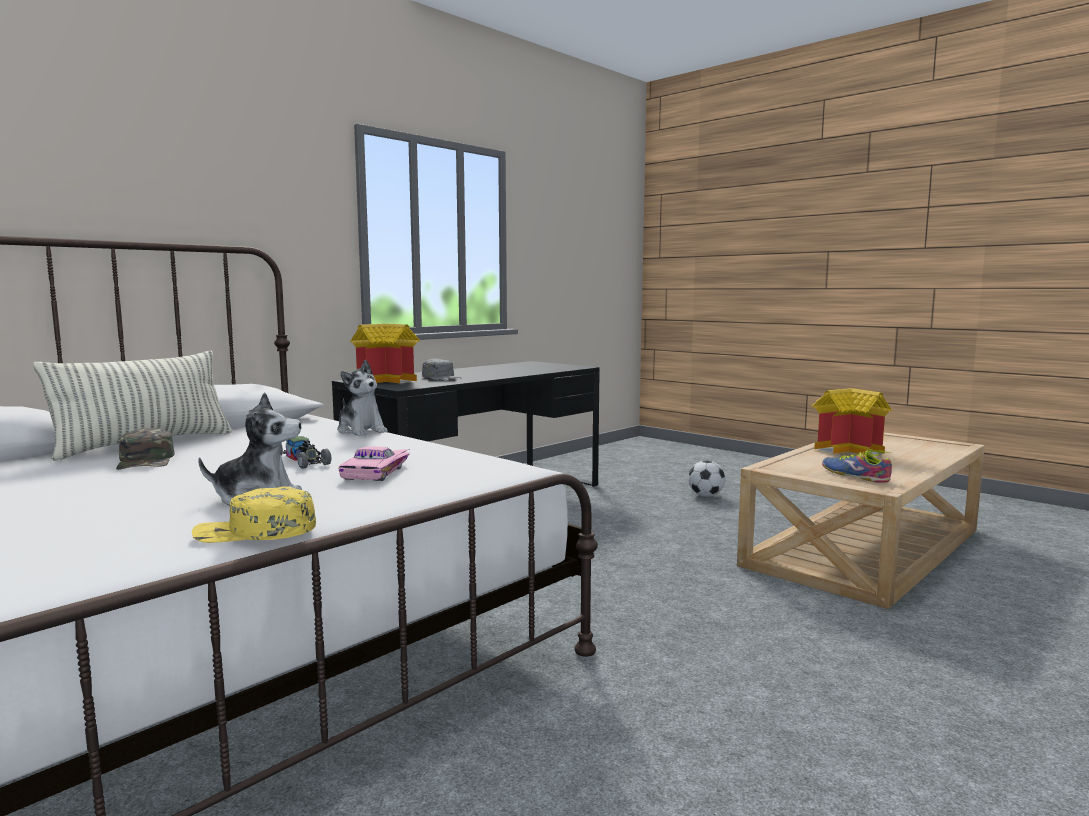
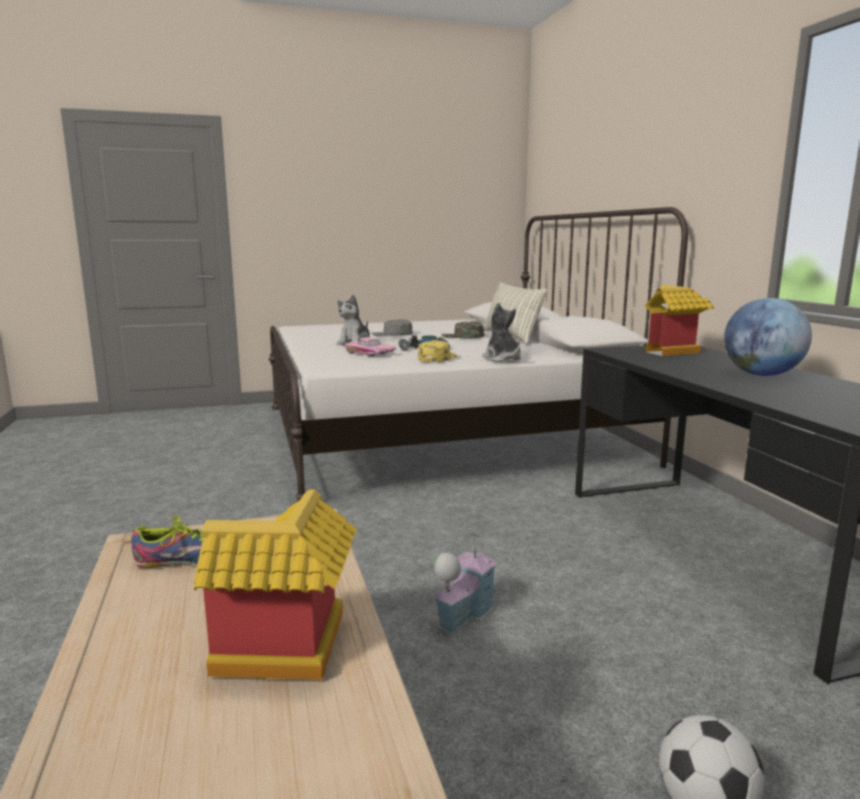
camera: 120 degrees right, 5 degrees up
yellow cap [192,486,316,543] -> yellow cap moved to [418,340,457,362]
plush toy [337,360,388,436] -> plush toy turned 75 degrees clockwise [482,303,521,362]
grey cap [422,359,460,381] -> grey cap moved to [371,319,413,337]
none -> toy house [431,533,497,635]
none -> globe [724,298,812,376]

